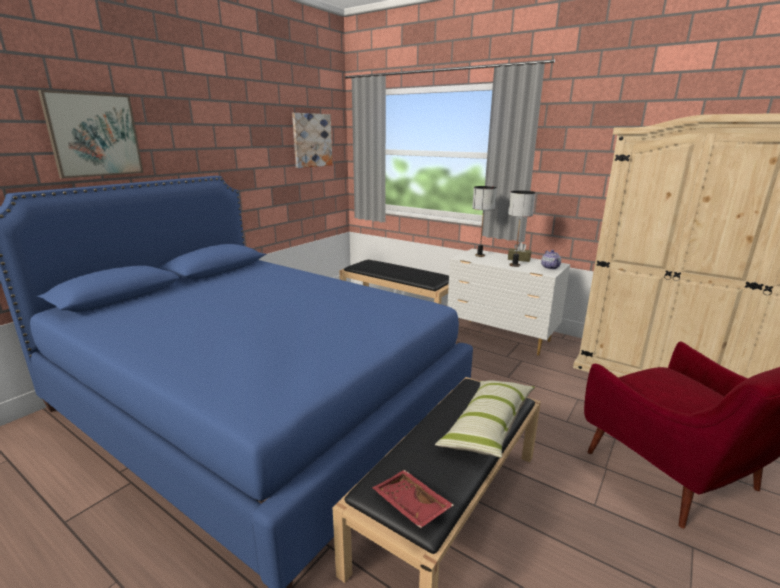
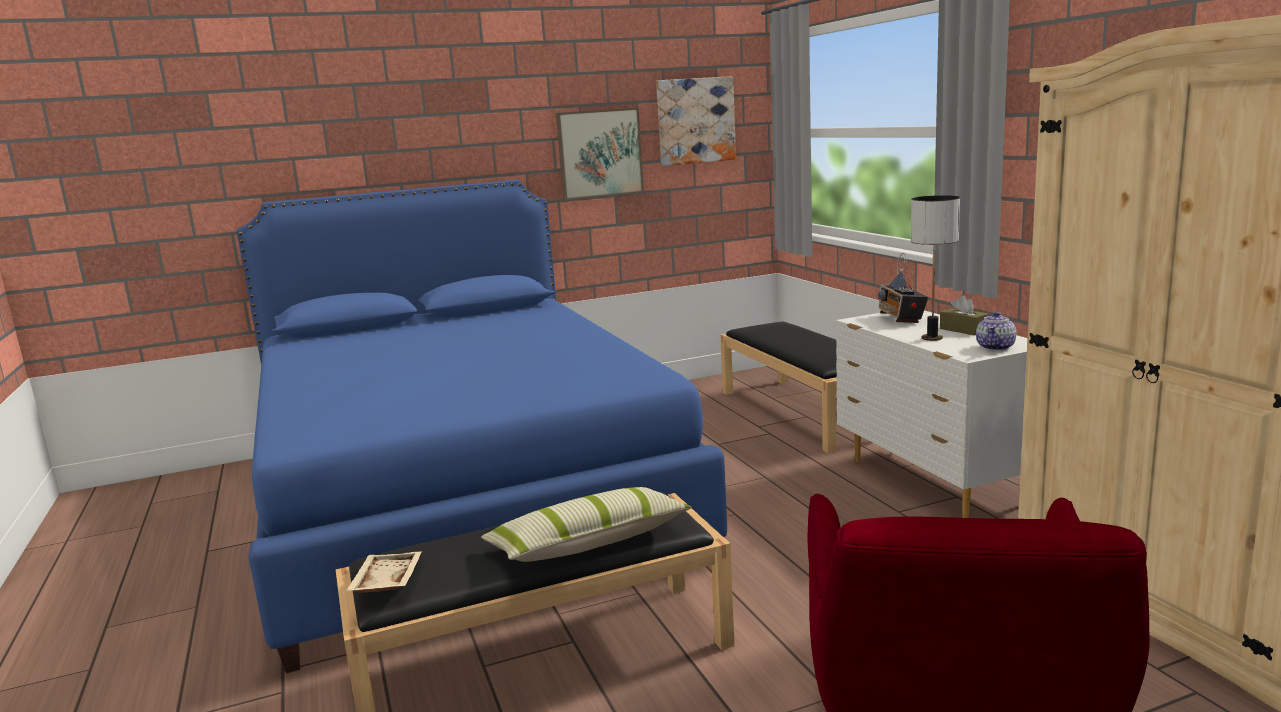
camera: 35 degrees right, 5 degrees down
picture [38,90,143,178] -> picture moved to [556,108,644,200]
red tray [372,470,454,528] -> beige tray [346,551,422,593]
table lamp [472,186,497,257] -> radio [878,253,929,323]

